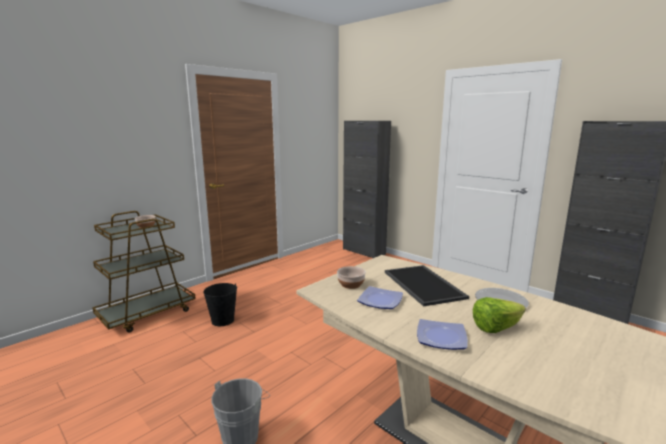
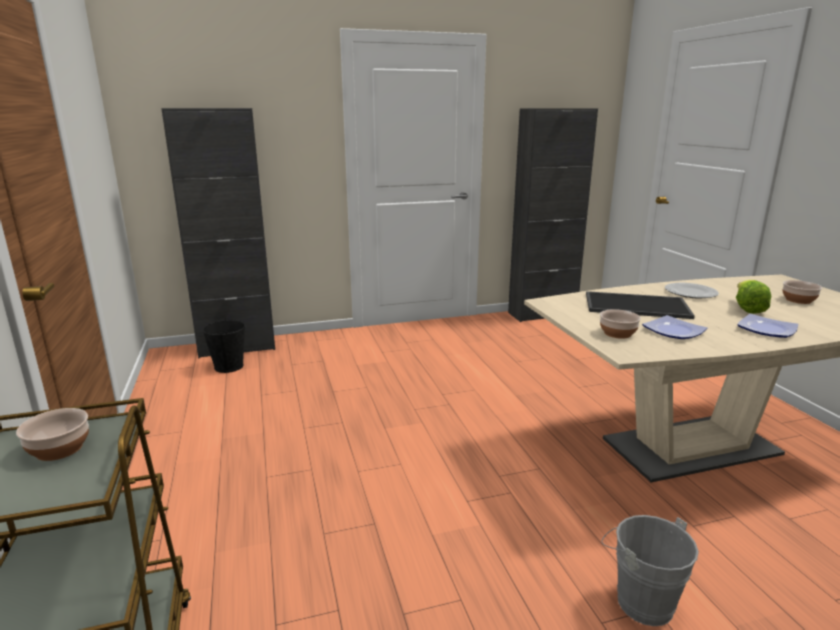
camera: 60 degrees left, 5 degrees up
black bucket [203,283,237,326] -> black bucket moved to [202,318,246,373]
none -> bowl [783,280,822,304]

